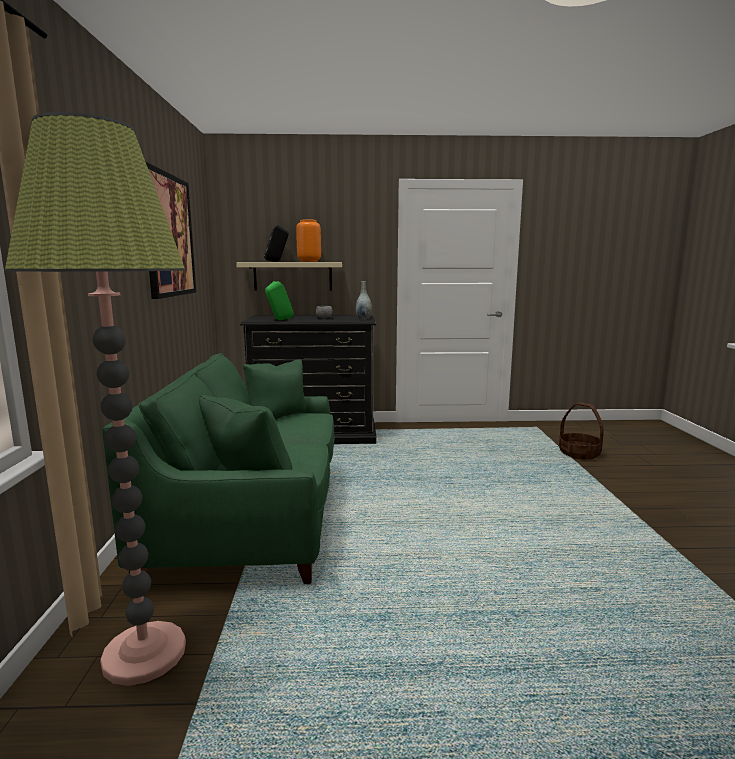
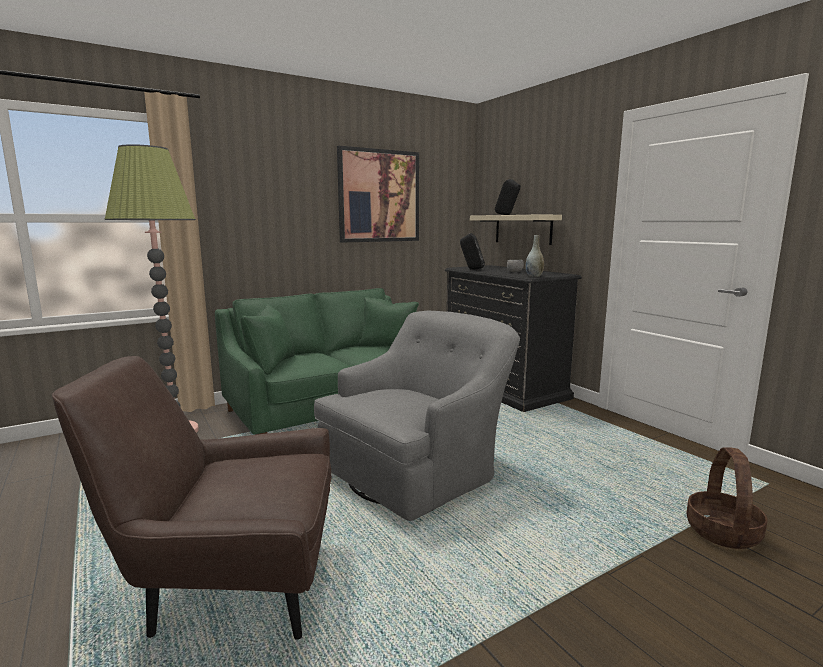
camera: 60 degrees right, 0 degrees up
green speaker [265,281,294,320] -> black speaker [460,233,485,270]
orange vase [296,219,321,262] -> none
none -> brown armchair [52,356,332,640]
none -> grey armchair [314,311,520,521]

